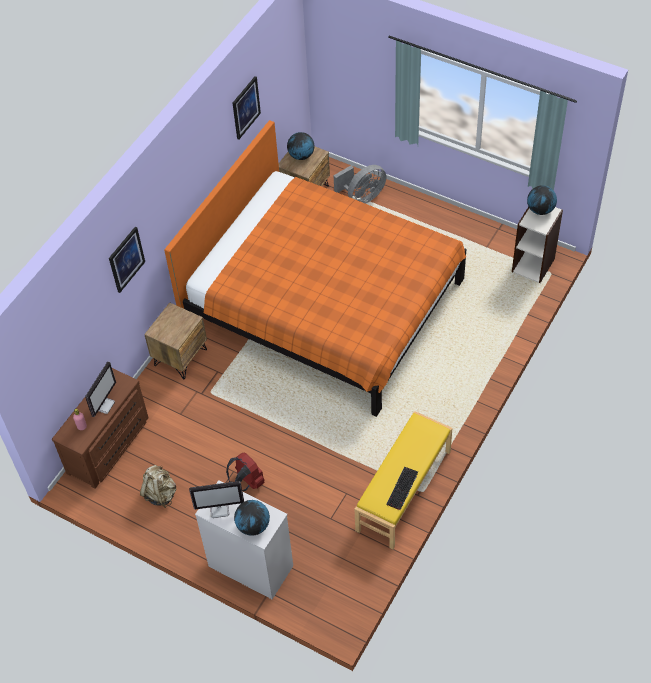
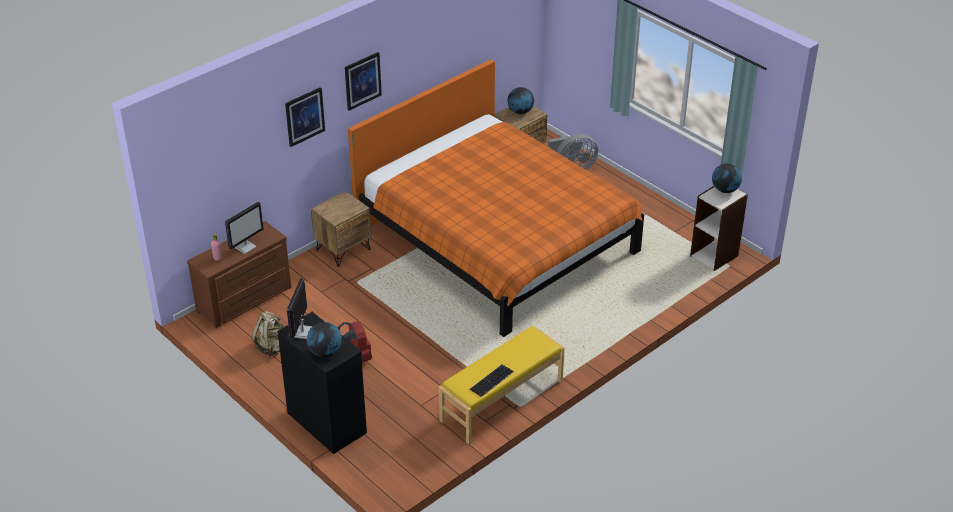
camera: 15 degrees right, 15 degrees down
monitor [189,481,244,518] -> monitor turned 90 degrees clockwise [287,278,312,339]
white dresser [195,480,293,599] -> black dresser [277,312,367,454]
picture [233,76,261,140] -> picture moved to [345,52,382,111]

